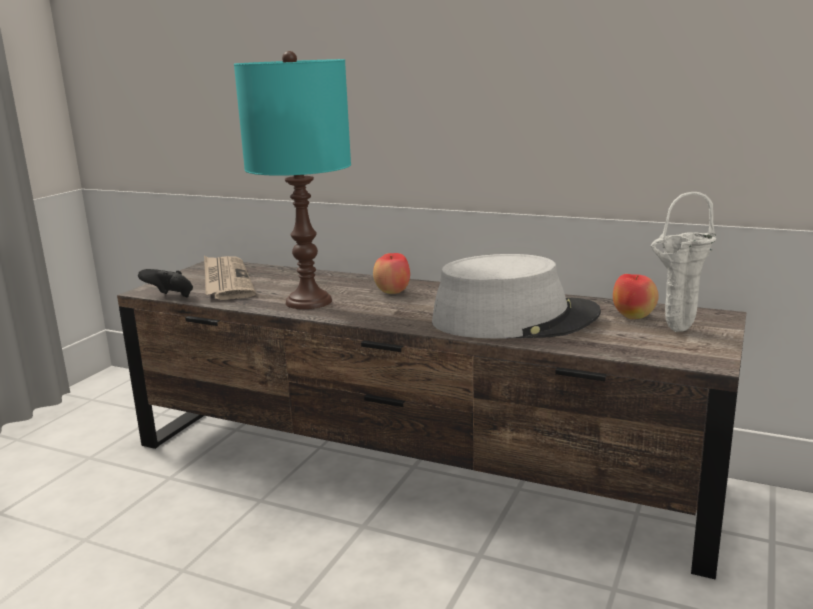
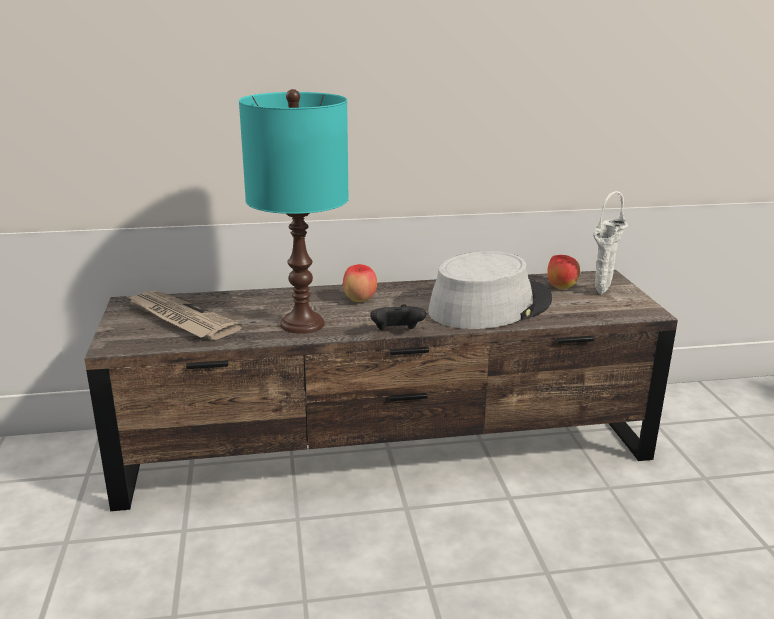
camera: 35 degrees left, 5 degrees up
black game controller [138,269,193,297] -> black game controller moved to [370,304,426,330]

